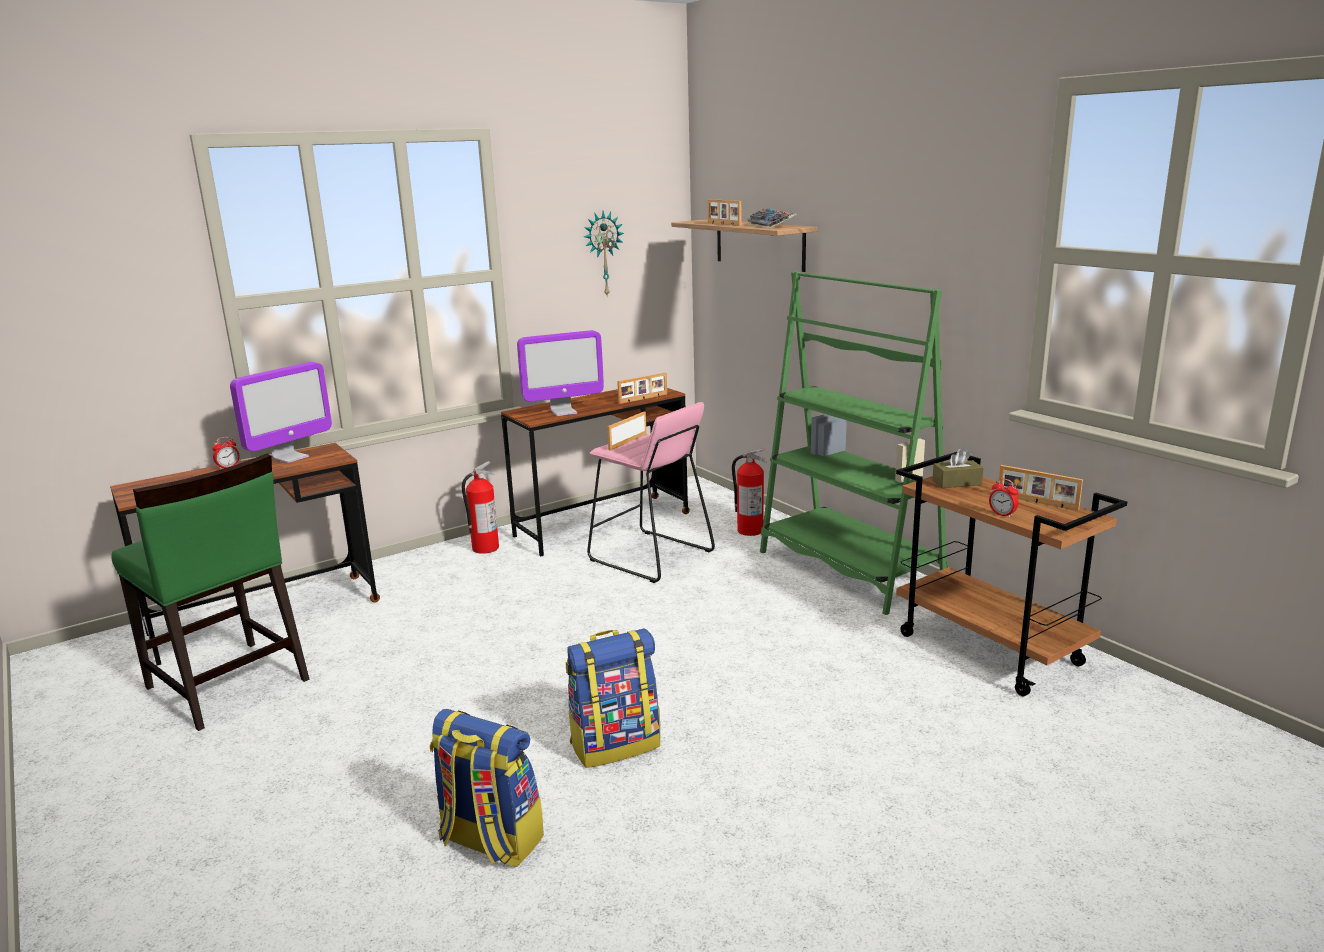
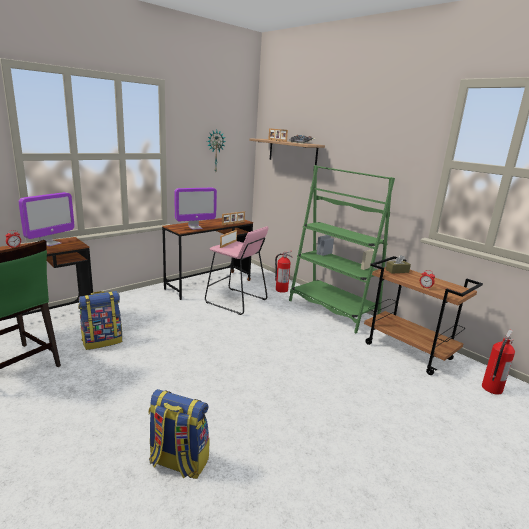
camera: 10 degrees left, 0 degrees up
fire extinguisher [462,461,499,554] -> fire extinguisher moved to [482,329,515,394]
backpack [566,628,660,768] -> backpack moved to [78,291,122,350]
picture frame [999,465,1083,511] -> none

